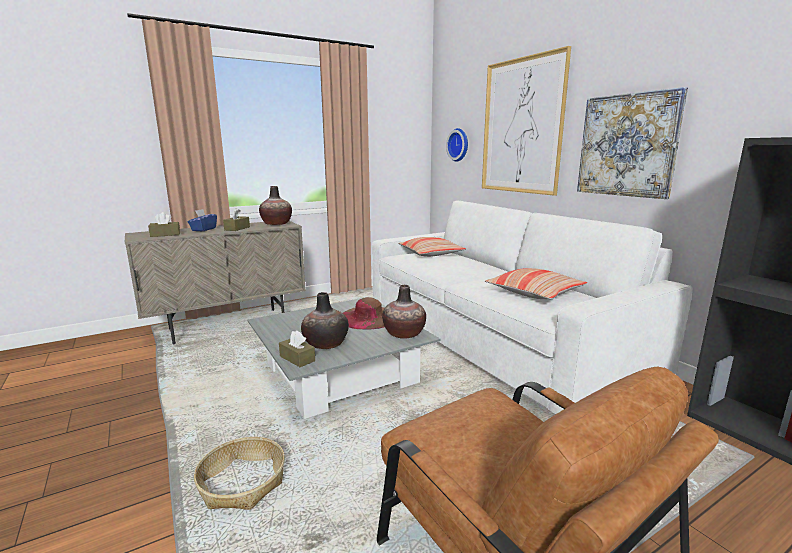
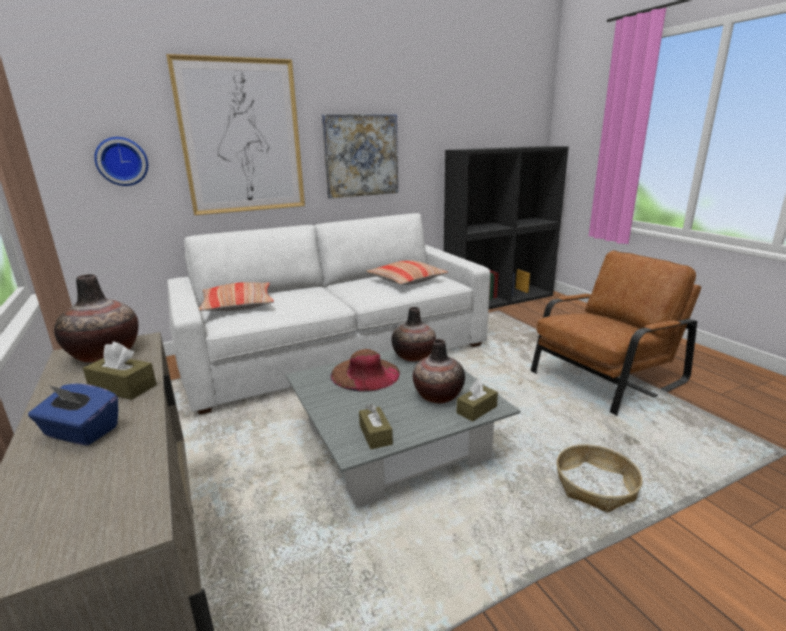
camera: 85 degrees left, 5 degrees up
brown tissue box [148,212,180,237] -> brown tissue box moved to [359,404,393,449]

